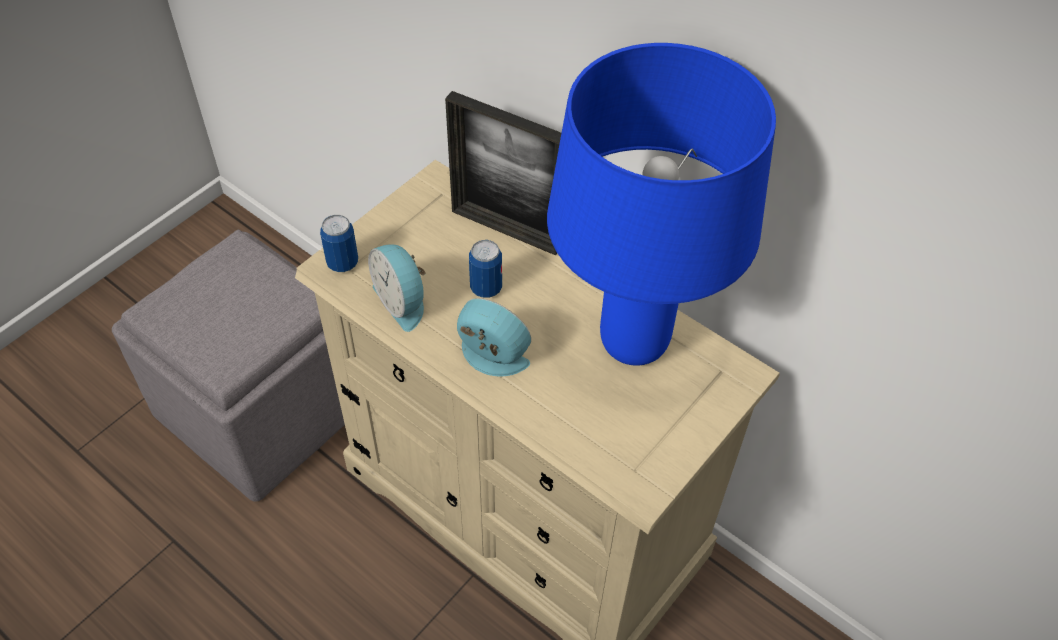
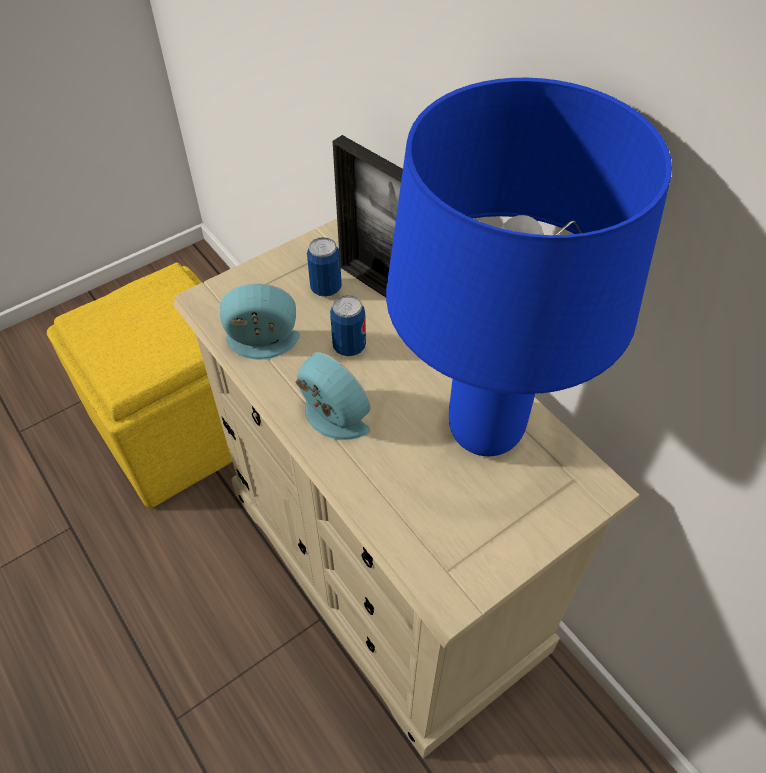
camera: 15 degrees right, 0 degrees up
grey ottoman [112,230,345,502] -> yellow ottoman [47,262,232,508]
can [320,215,358,272] -> can moved to [307,237,342,297]
alarm clock [368,245,426,332] -> alarm clock turned 105 degrees clockwise [220,284,300,360]

